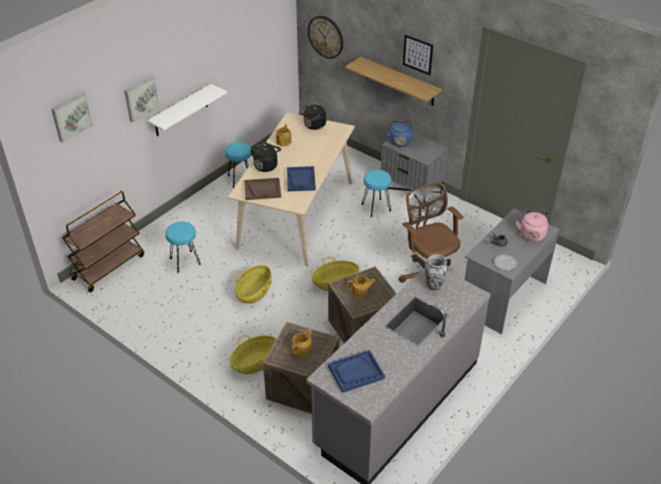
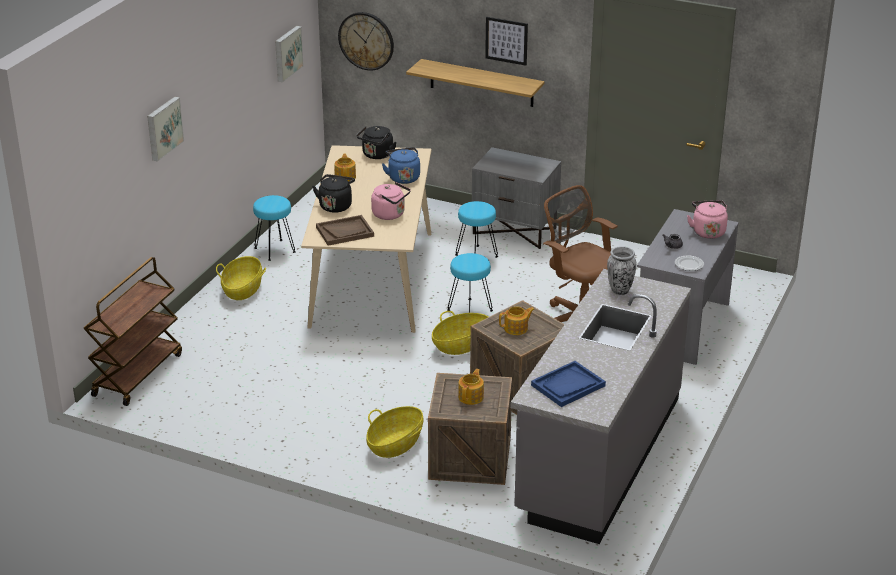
camera: 15 degrees left, 10 degrees down
picture [51,92,93,143] -> picture moved to [275,26,304,83]
white shelf [147,84,227,136] -> none
turquoise stool [165,222,201,273] -> turquoise stool moved to [447,253,493,313]
basket [234,265,272,304] -> basket moved to [216,256,266,300]
blue tray [287,166,316,191] -> pink kettle [371,182,411,220]
blue kettle [385,121,413,147] -> blue kettle moved to [382,147,420,184]

